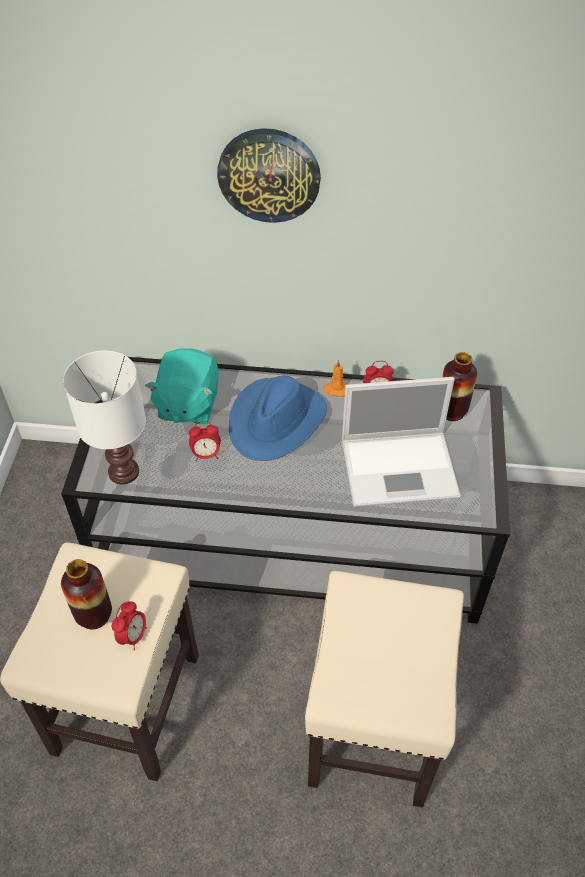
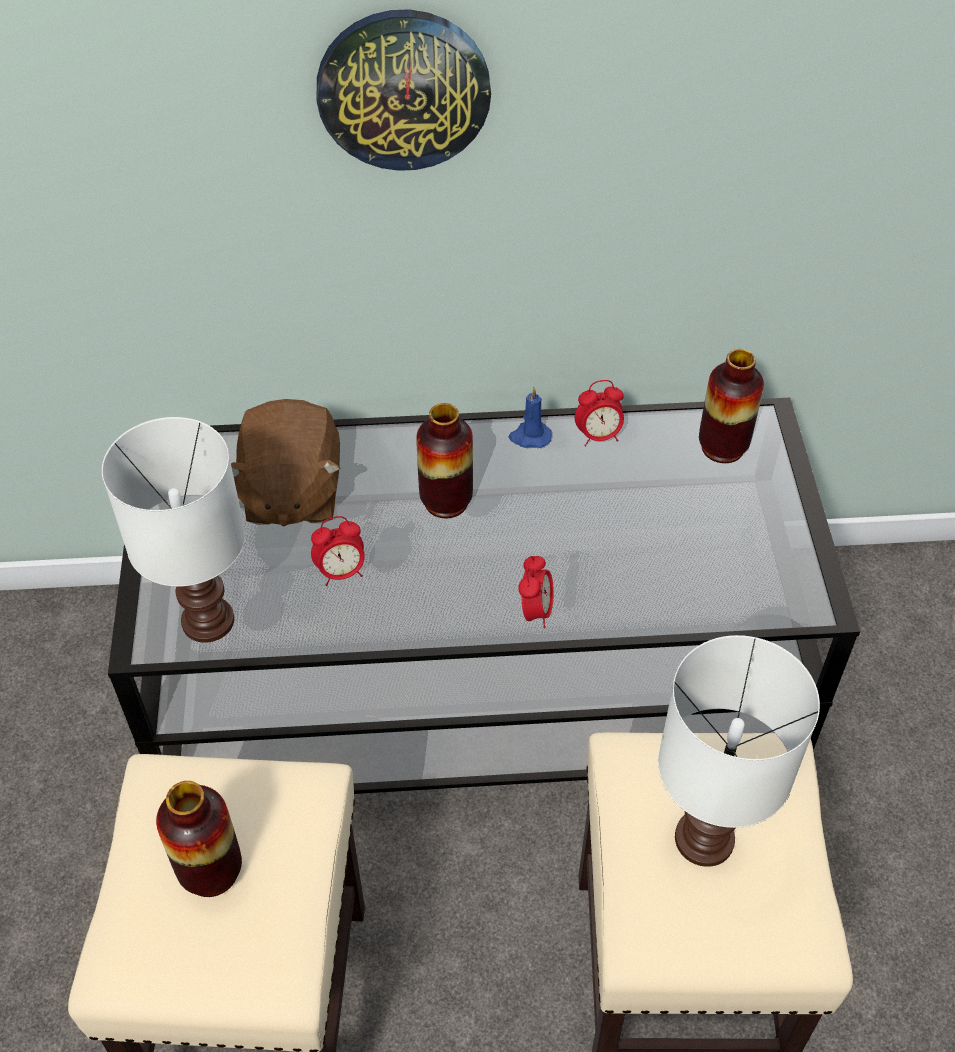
camera: 10 degrees left, 0 degrees up
alarm clock [112,601,147,650] -> alarm clock moved to [518,556,554,628]
turquoise plush toy [145,348,219,424] -> brown plush toy [231,399,340,527]
blue hat [229,376,327,461] -> vase [416,403,473,518]
orange candle [323,360,347,397] -> blue candle [509,388,552,448]
laptop [342,377,461,507] -> none
none -> white table lamp [658,635,820,867]

